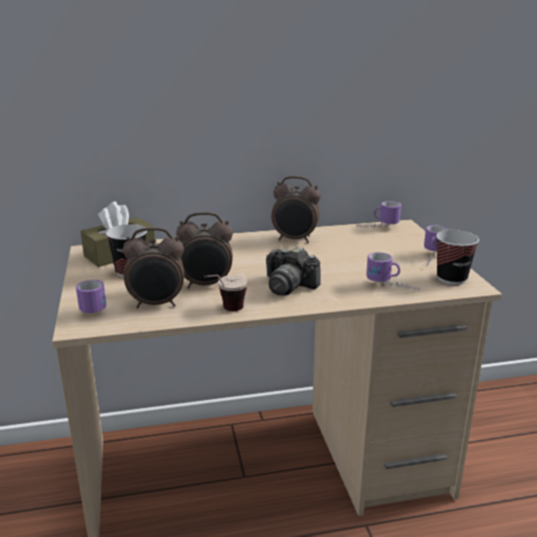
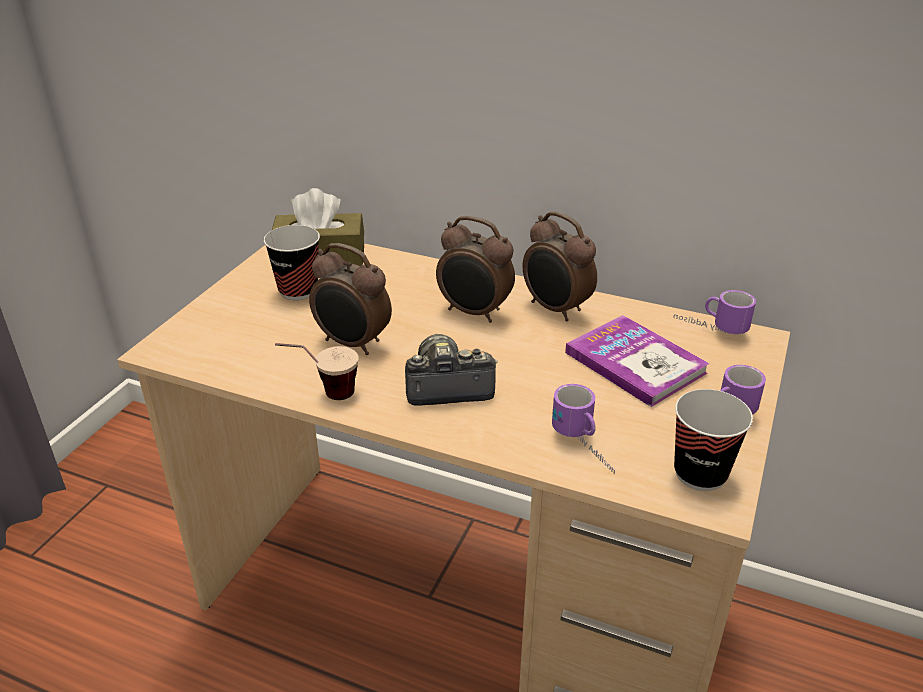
camera: 35 degrees right, 10 degrees up
mug [76,280,106,313] -> none
alarm clock [123,227,184,308] -> alarm clock moved to [436,216,515,323]
camera [266,246,321,296] -> camera turned 105 degrees clockwise [405,334,498,406]
none -> book [565,315,710,407]

